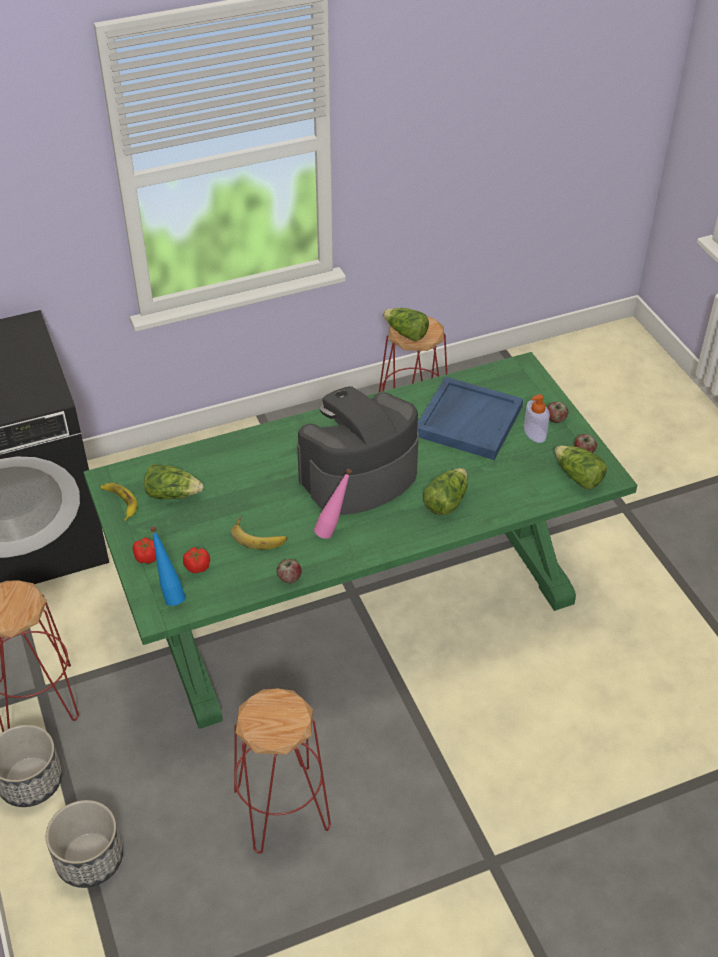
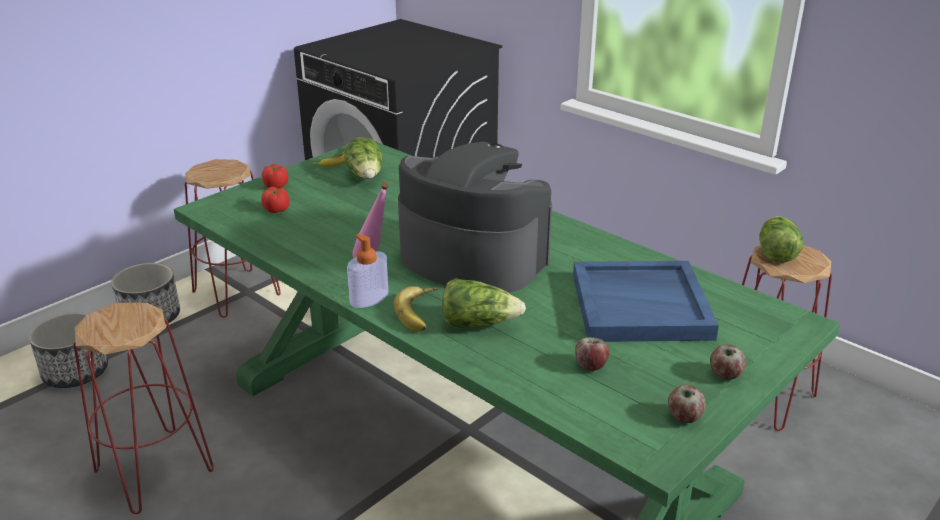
camera: 65 degrees right, 15 degrees down
blue bottle [150,526,185,606] -> none
banana [231,517,287,550] -> banana moved to [394,286,438,332]
apple [276,559,302,583] -> apple moved to [575,337,609,371]
soap dispenser [524,394,550,443] -> soap dispenser moved to [347,234,388,308]
lettuce [555,446,607,489] -> none

